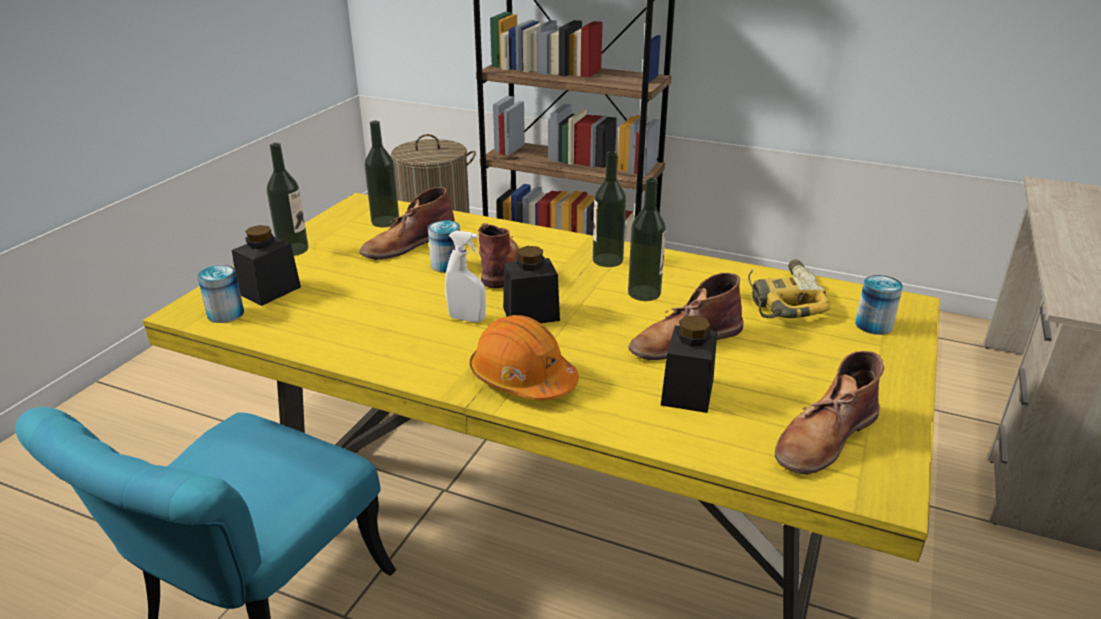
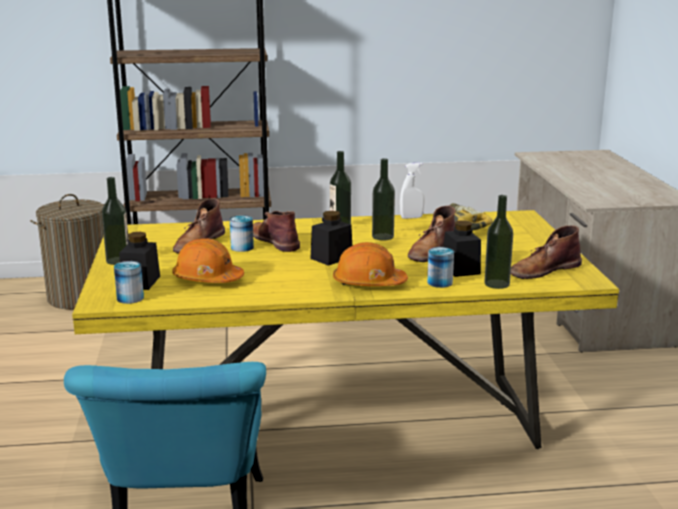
camera: 30 degrees left, 10 degrees down
bottle [365,121,399,227] -> bottle moved to [484,195,513,289]
white spray bottle [445,230,486,322] -> white spray bottle moved to [400,162,425,219]
brown boot [775,351,884,474] -> brown boot turned 45 degrees clockwise [511,225,582,279]
can [855,275,903,335] -> can moved to [427,247,454,288]
none -> orange hard hat [172,238,244,283]

